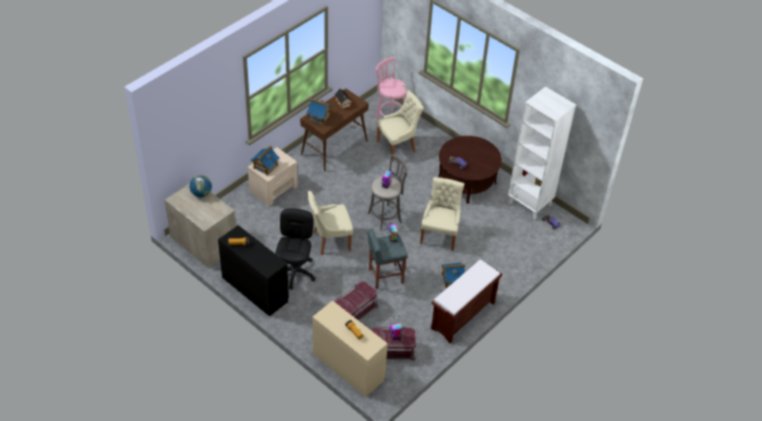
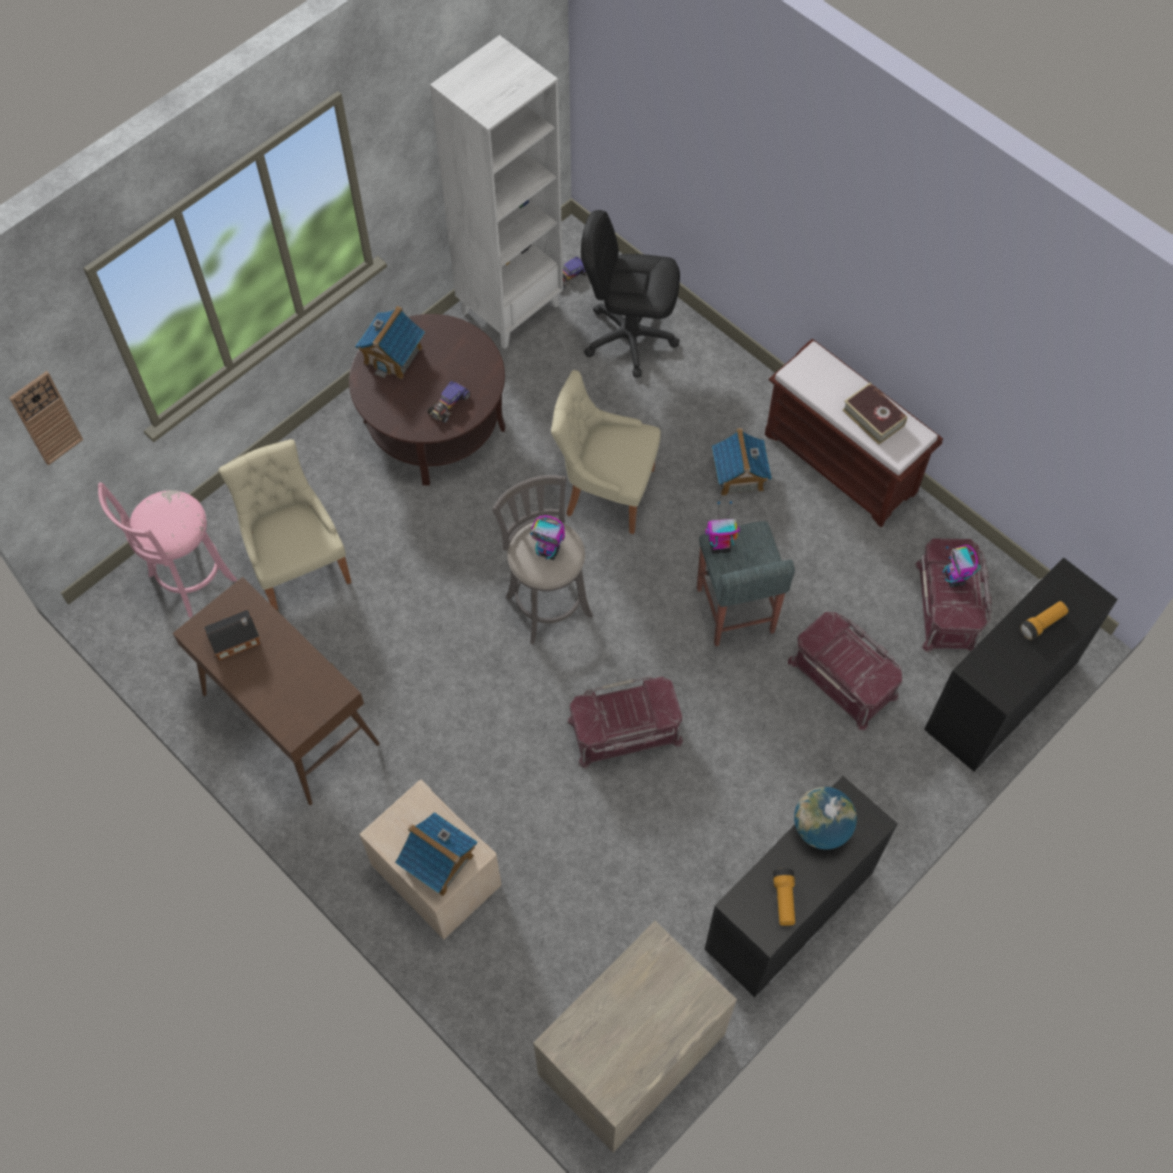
camera: 85 degrees left, 15 degrees up
globe [190,175,212,197] -> globe moved to [794,787,857,850]
black office chair [275,208,316,289] -> black office chair moved to [581,210,680,378]
toy house [307,99,333,125] -> toy house moved to [355,305,425,379]
beige chair [308,191,353,255] -> red storage box [567,676,683,769]
beige desk [312,301,388,397] -> black desk [924,557,1118,772]
none -> wall clock [9,371,83,465]
none -> book [842,382,907,445]

